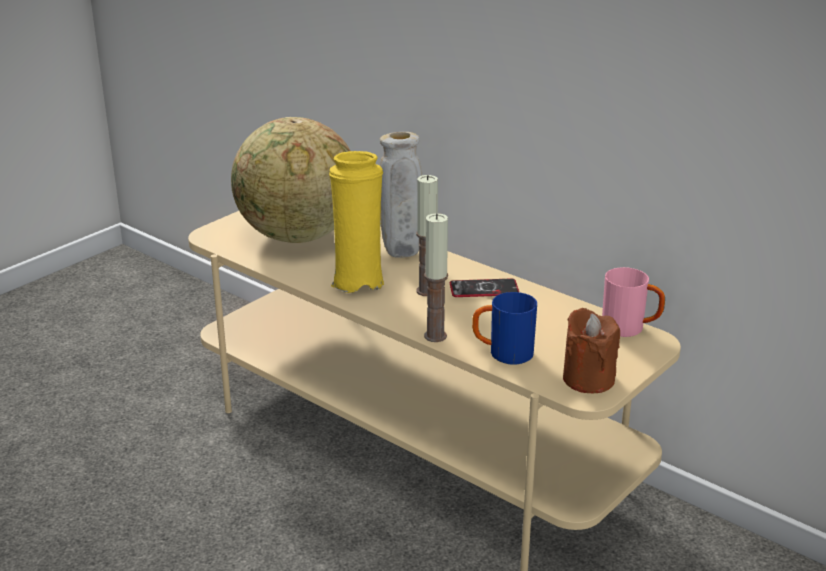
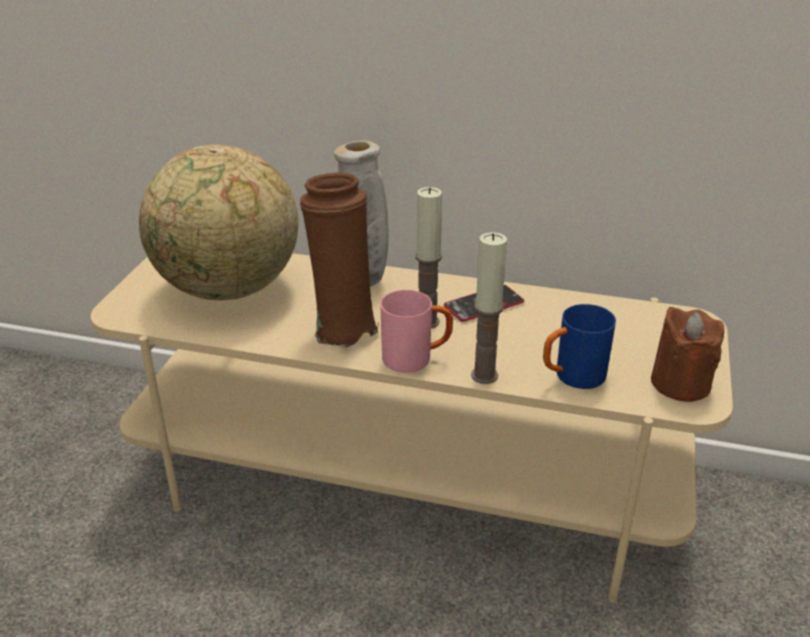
camera: 25 degrees left, 5 degrees up
yellow vase [329,151,384,293] -> brown vase [300,173,379,347]
pink mug [602,267,665,337] -> pink mug moved to [380,290,453,373]

